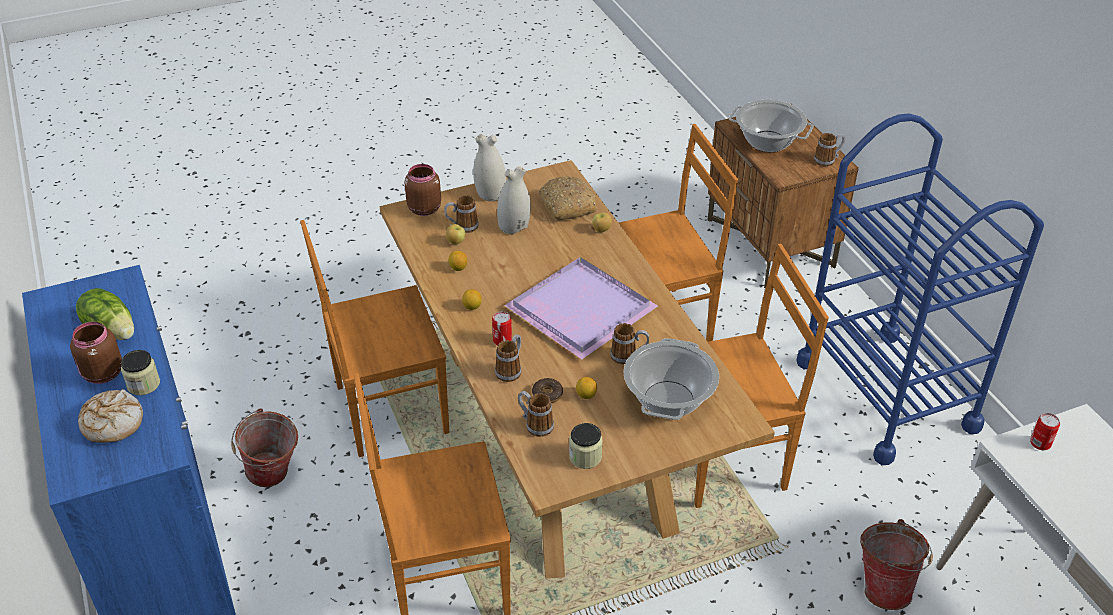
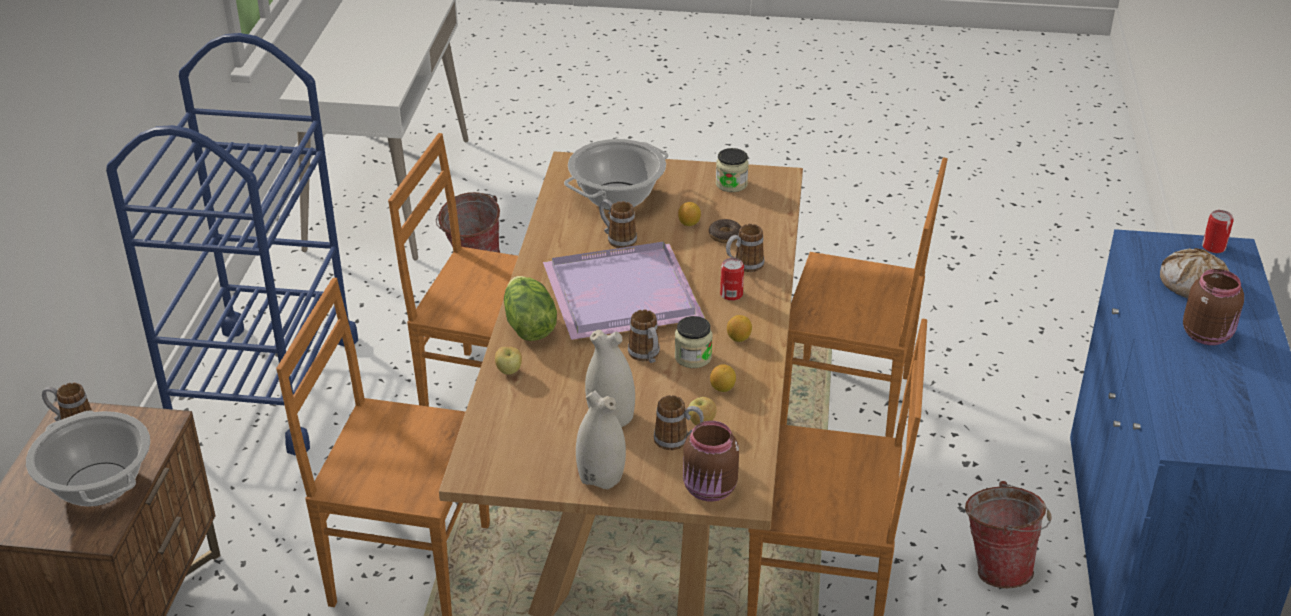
camera: 150 degrees left, 5 degrees down
lettuce [76,288,134,340] -> lettuce moved to [504,276,557,341]
jar [121,350,160,395] -> jar moved to [675,316,712,368]
mug [518,391,554,437] -> mug moved to [628,310,660,363]
bread [539,176,597,220] -> none
can [1030,413,1060,450] -> can moved to [1202,210,1234,253]

